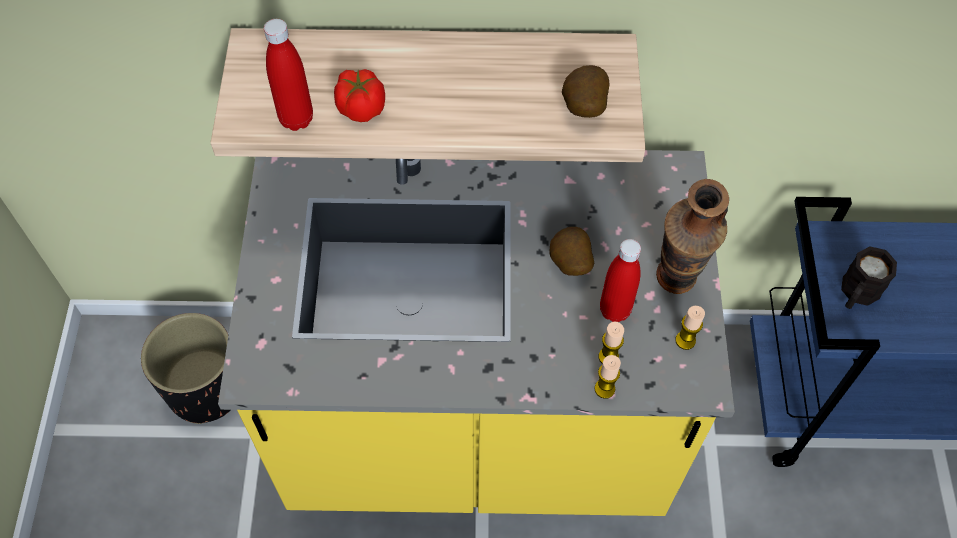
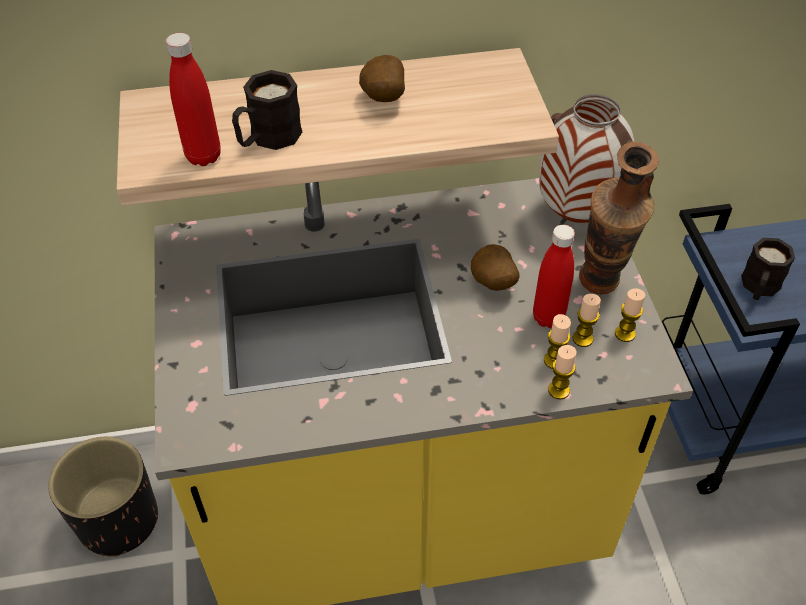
camera: 10 degrees left, 10 degrees down
tomato [334,69,385,122] -> black mug [232,70,302,150]
potato [562,65,609,118] -> potato moved to [359,55,405,102]
none -> vase [539,94,634,223]
none -> candle [572,294,601,347]

